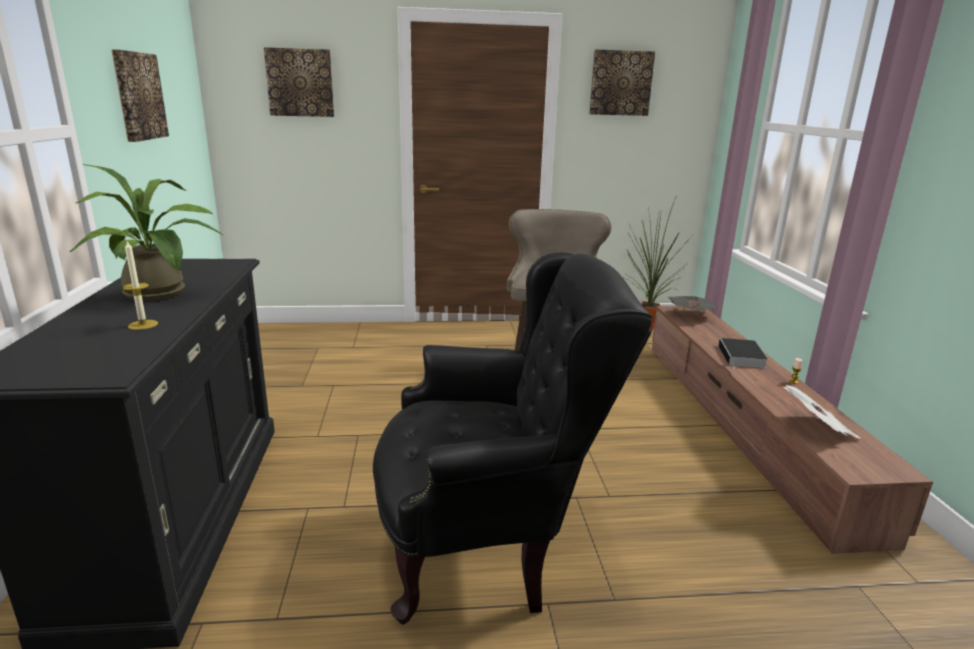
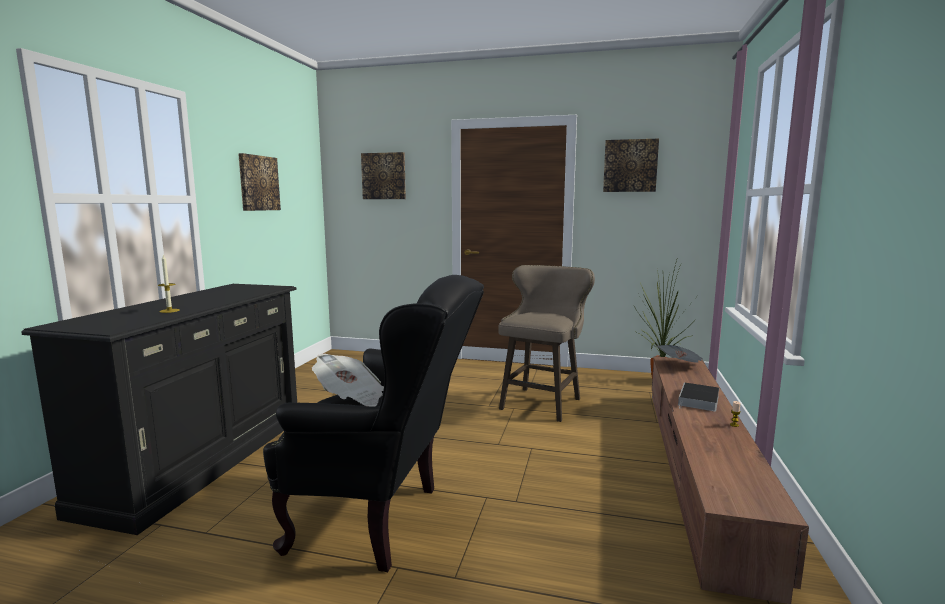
camera: 20 degrees right, 10 degrees down
potted plant [70,164,224,301] -> none
newspaper [784,385,861,439] -> newspaper moved to [312,354,384,407]

